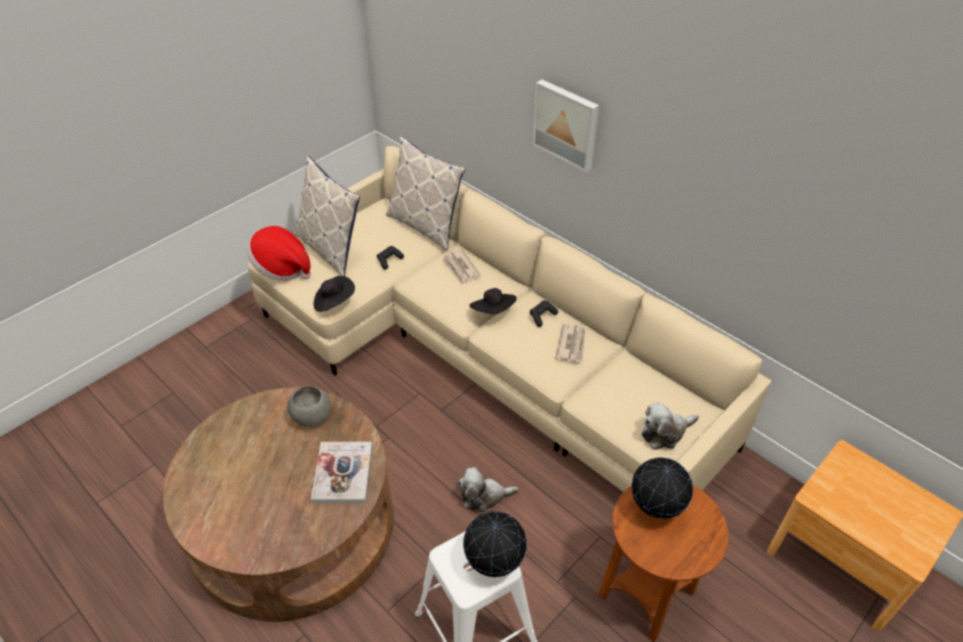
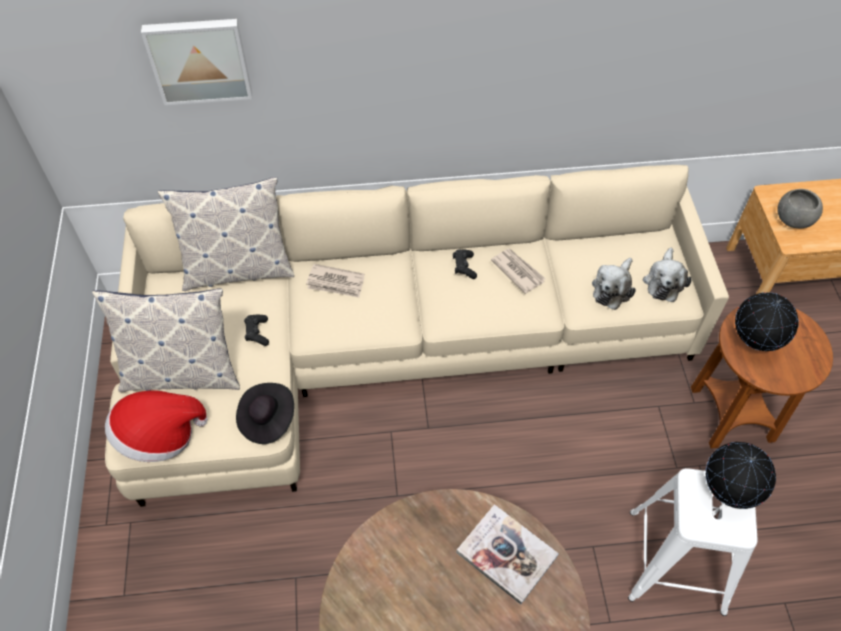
camera: 50 degrees left, 10 degrees up
grey bowl [287,386,331,427] -> grey bowl moved to [777,189,823,228]
plush toy [458,467,519,512] -> plush toy moved to [592,258,636,310]
black hat [470,288,517,314] -> none
picture [533,79,599,172] -> picture moved to [141,19,252,105]

